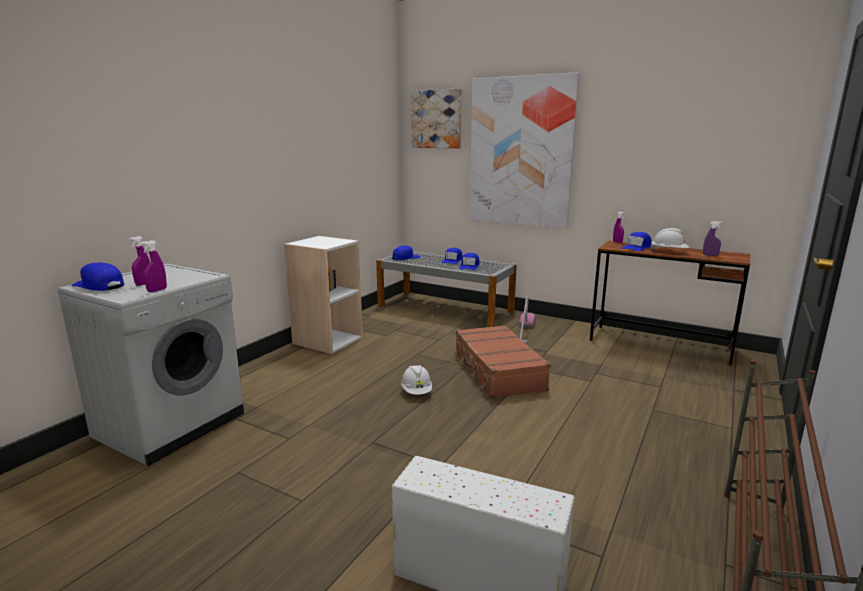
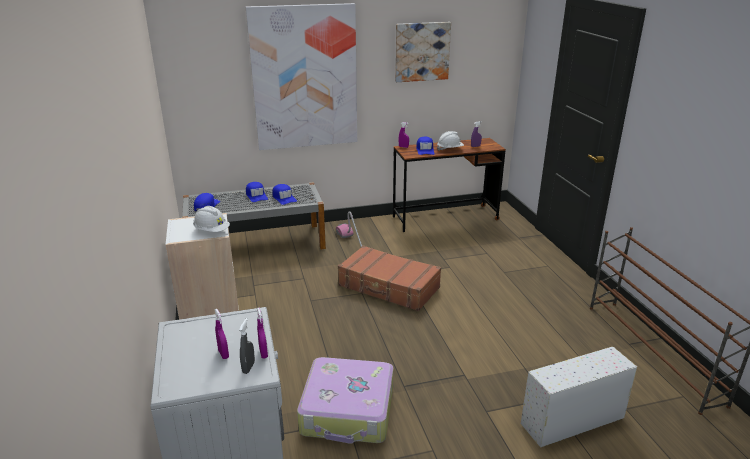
camera: 45 degrees left, 10 degrees up
blue cap [71,263,124,291] -> none
white hard hat [401,365,432,395] -> white hard hat moved to [193,206,230,232]
picture [411,89,462,148] -> picture moved to [395,22,451,82]
none -> grey spray bottle [239,318,255,374]
none -> suitcase [297,357,394,444]

